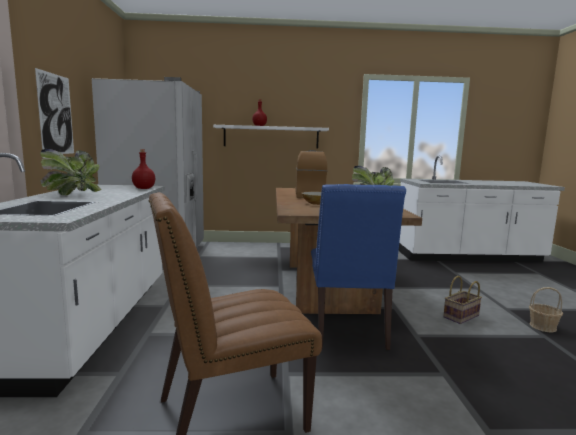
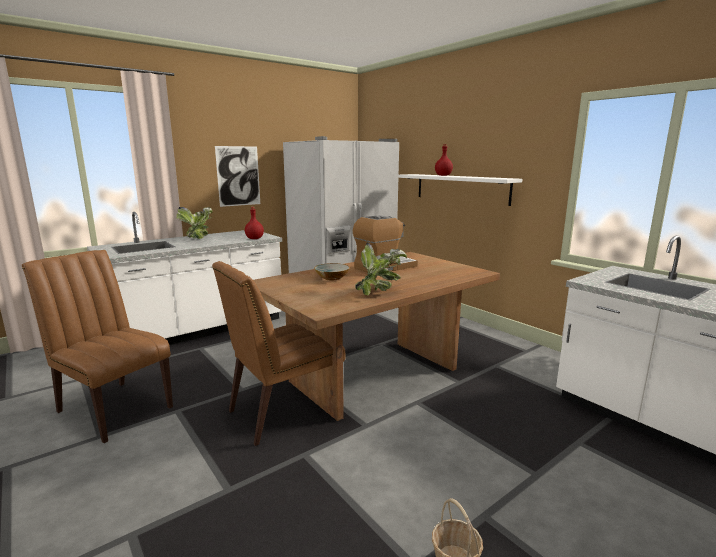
camera: 55 degrees right, 5 degrees up
blue chair [311,184,406,350] -> brown chair [212,261,346,446]
basket [443,276,482,324] -> none

